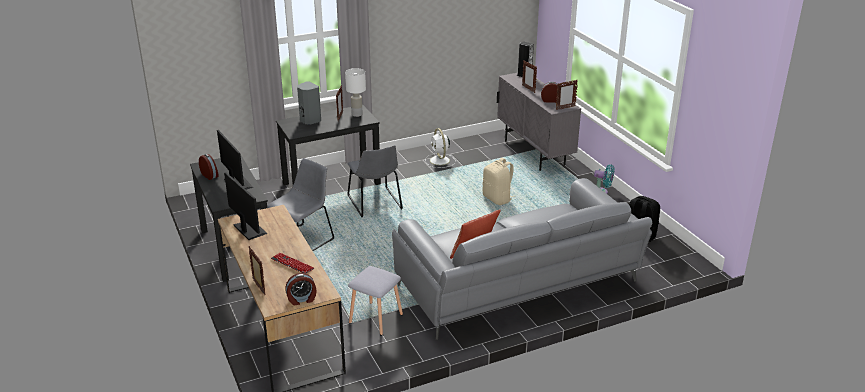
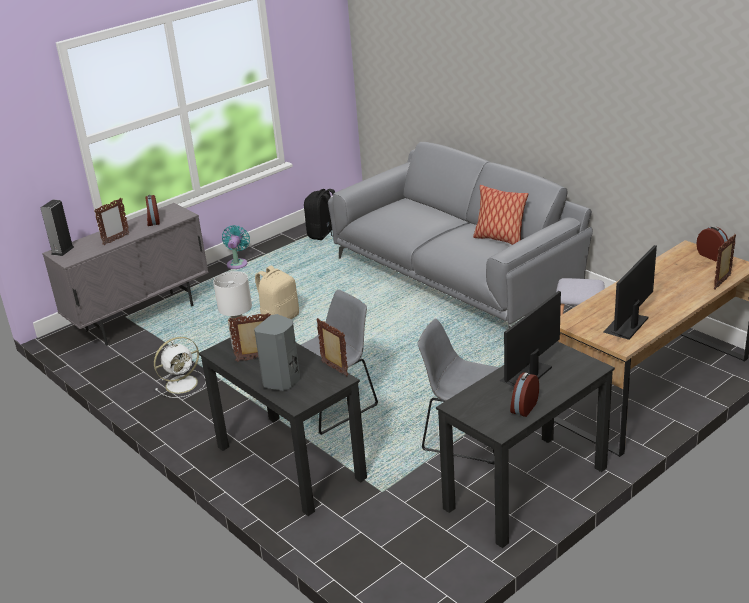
camera: 105 degrees left, 0 degrees up
keyboard [271,253,315,274] -> none
picture frame [556,80,578,110] -> picture frame moved to [316,318,348,377]

